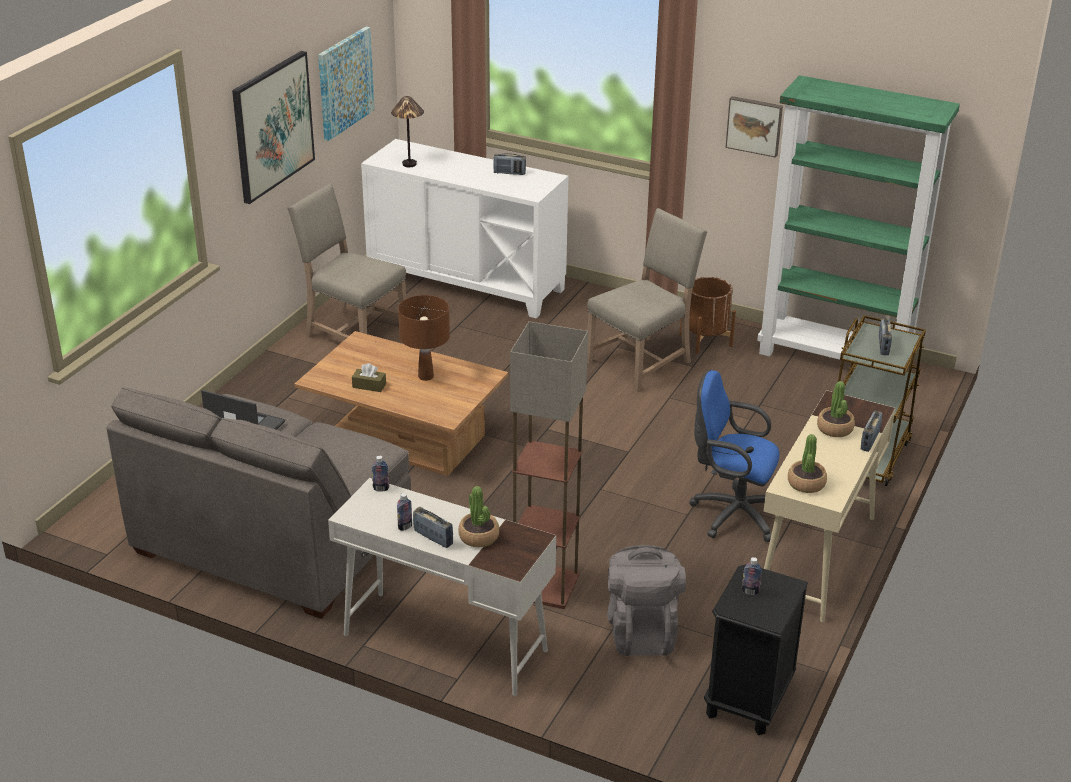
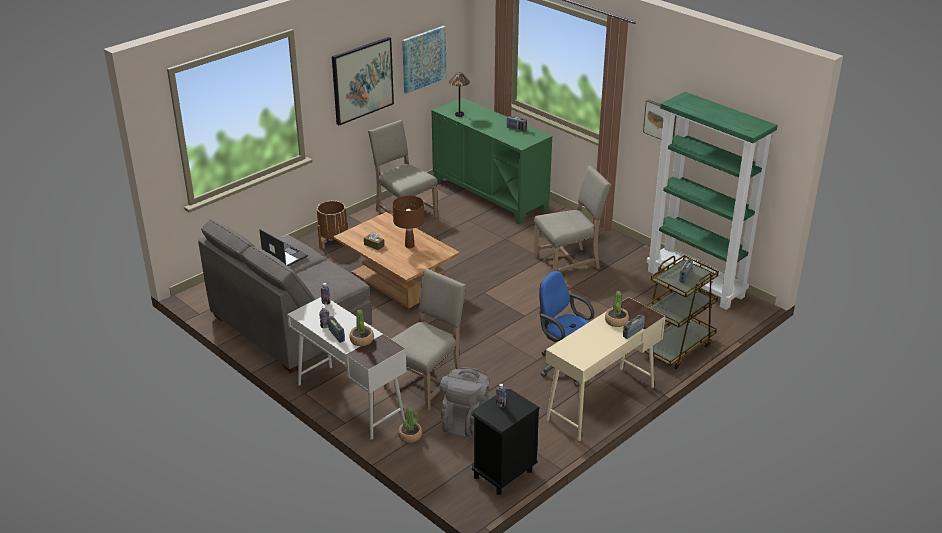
camera: 20 degrees right, 0 degrees up
white cabinet [361,139,568,319] -> green cabinet [431,98,552,224]
floor lamp [510,321,588,609] -> beige chair [384,269,467,411]
brown planter [679,277,736,354] -> brown planter moved to [317,201,348,249]
potted plant [788,434,827,493] -> potted plant moved to [398,407,422,443]

